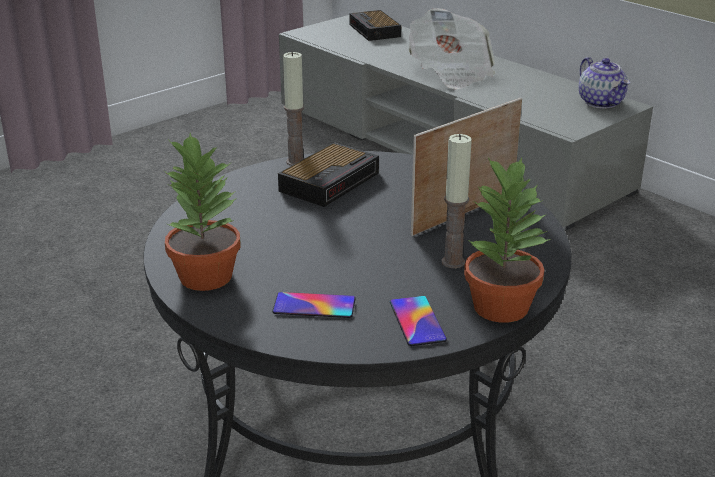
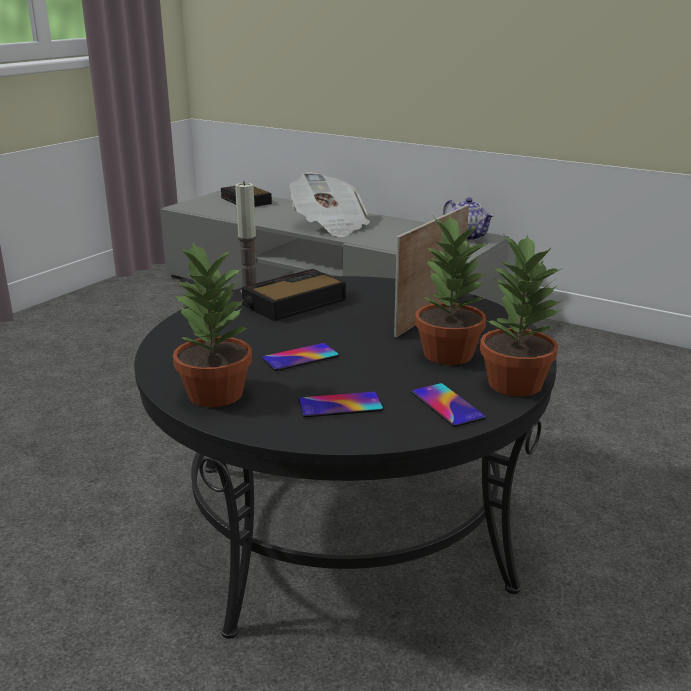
camera: 15 degrees left, 5 degrees down
alarm clock [278,142,379,207] -> alarm clock turned 150 degrees counterclockwise [242,269,346,321]
candle [442,134,472,268] -> potted plant [415,216,487,365]
none -> phone [262,343,339,371]

